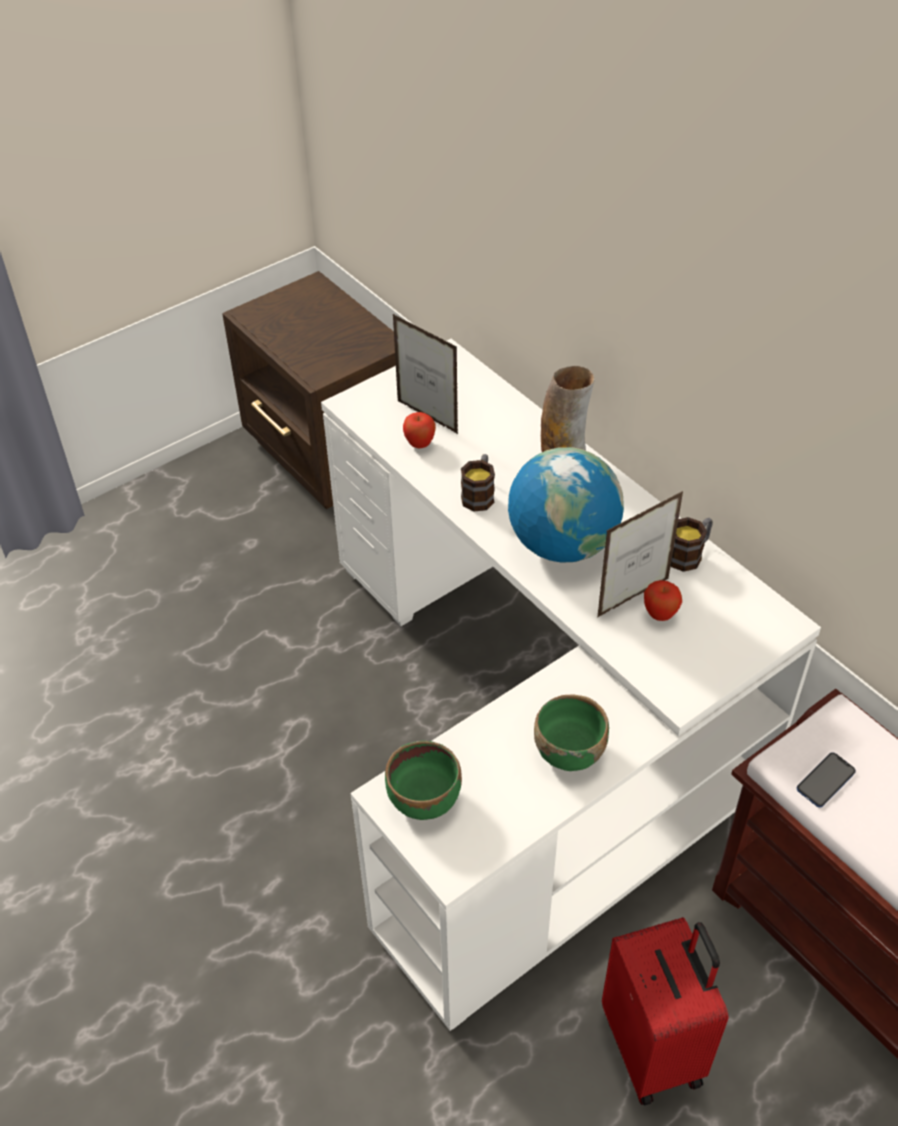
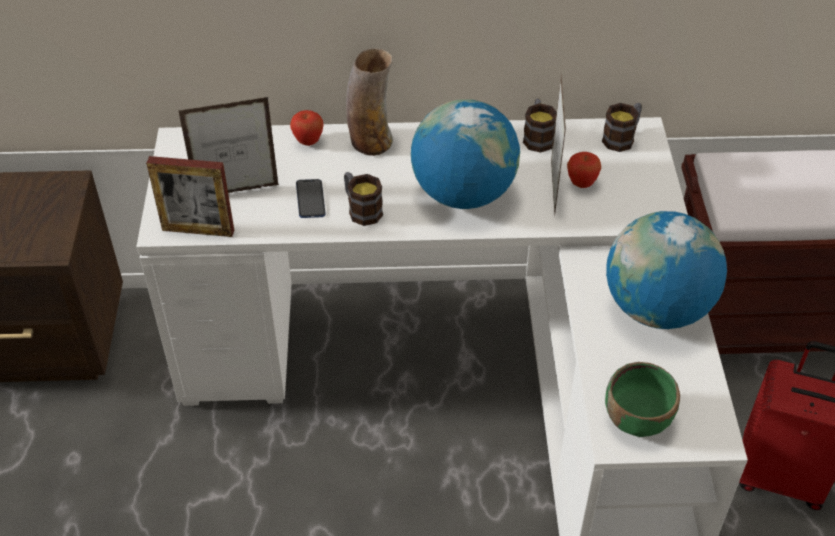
camera: 55 degrees left, 0 degrees up
apple [403,412,436,448] -> apple moved to [290,110,324,146]
green bowl [534,694,609,771] -> globe [606,211,727,329]
phone [797,752,856,808] -> phone moved to [296,179,325,218]
none -> picture frame [146,156,234,237]
none -> mug [602,103,642,152]

